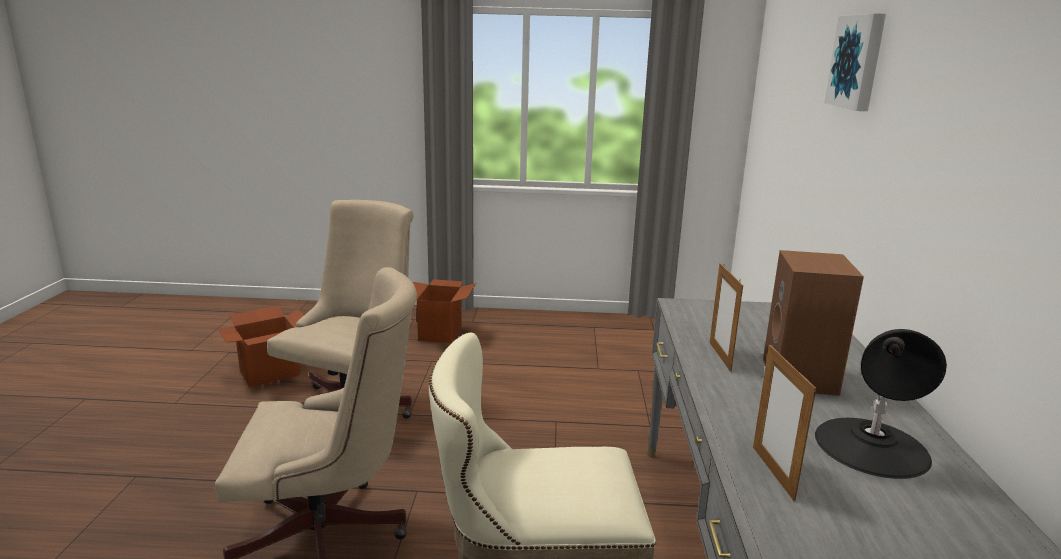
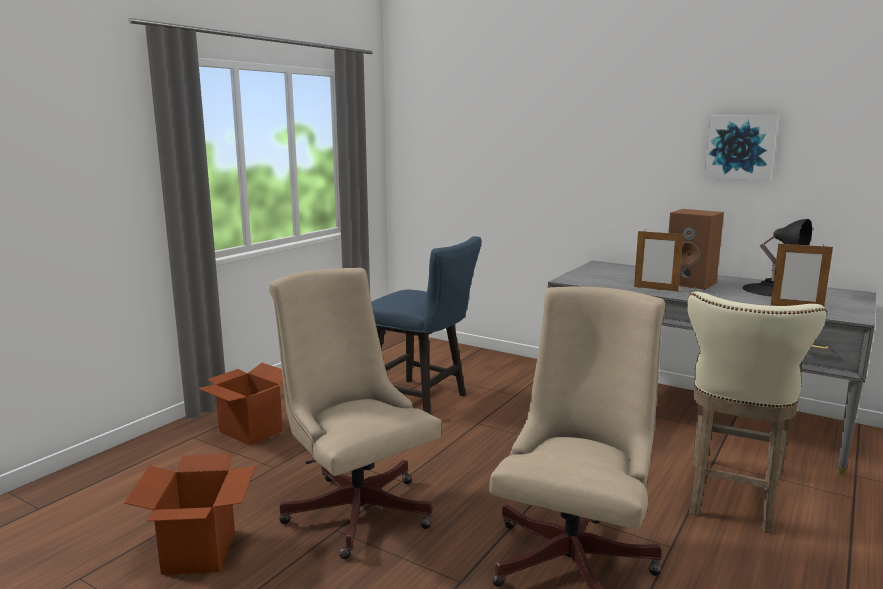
camera: 60 degrees left, 5 degrees down
picture [824,13,886,111] -> picture moved to [704,115,779,180]
none -> blue chair [371,236,482,414]

